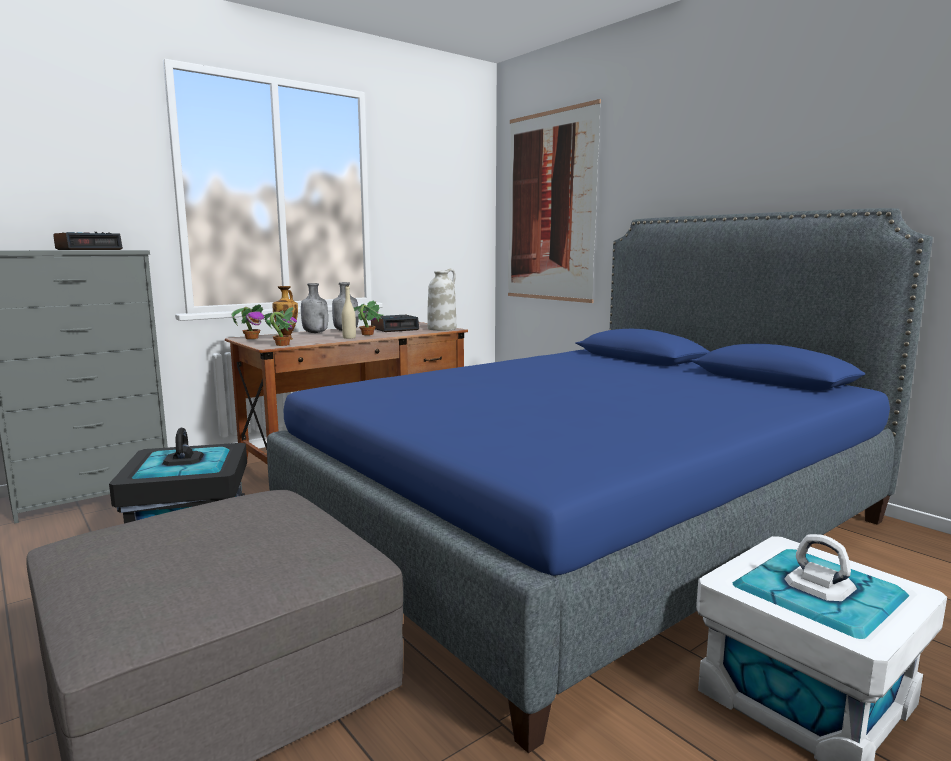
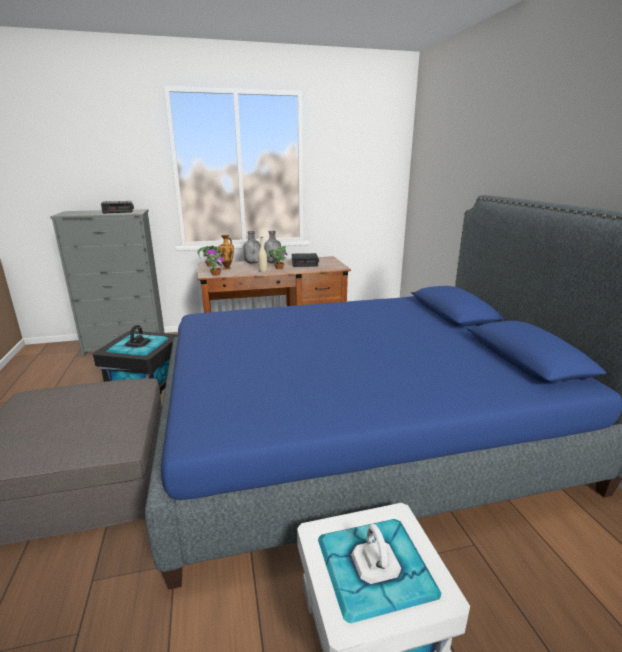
camera: 25 degrees right, 10 degrees up
white vase [427,269,456,331] -> none
picture [508,99,601,303] -> none

